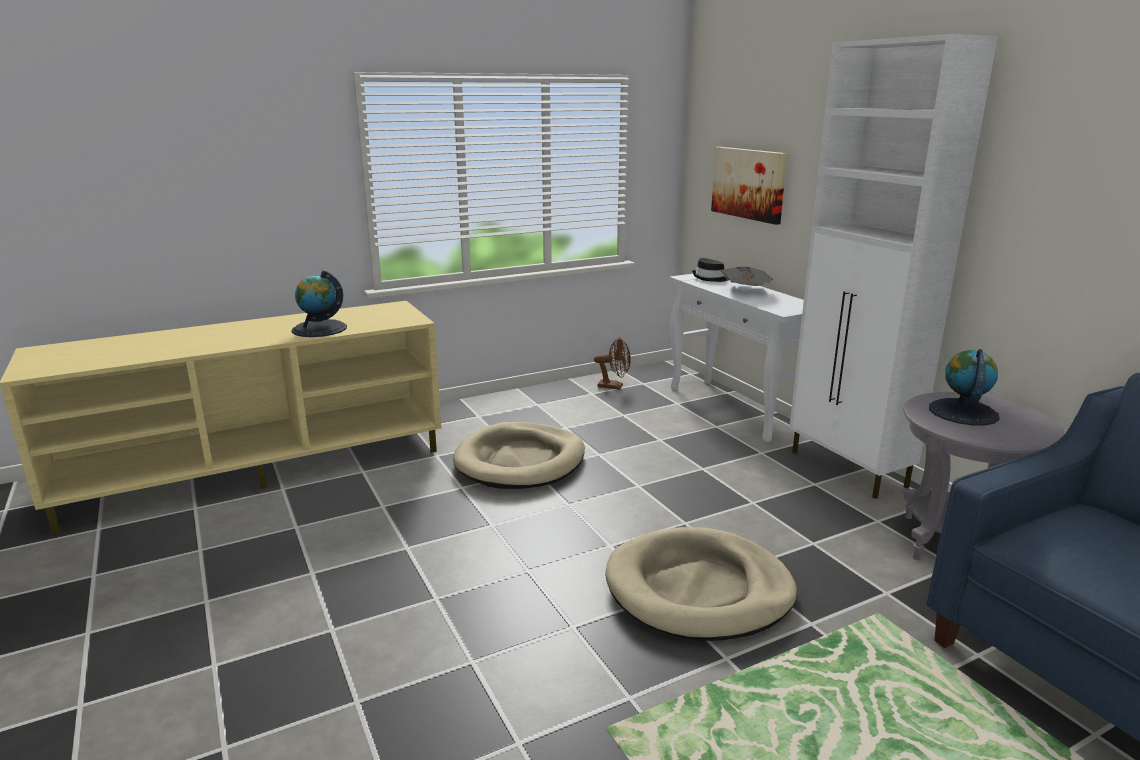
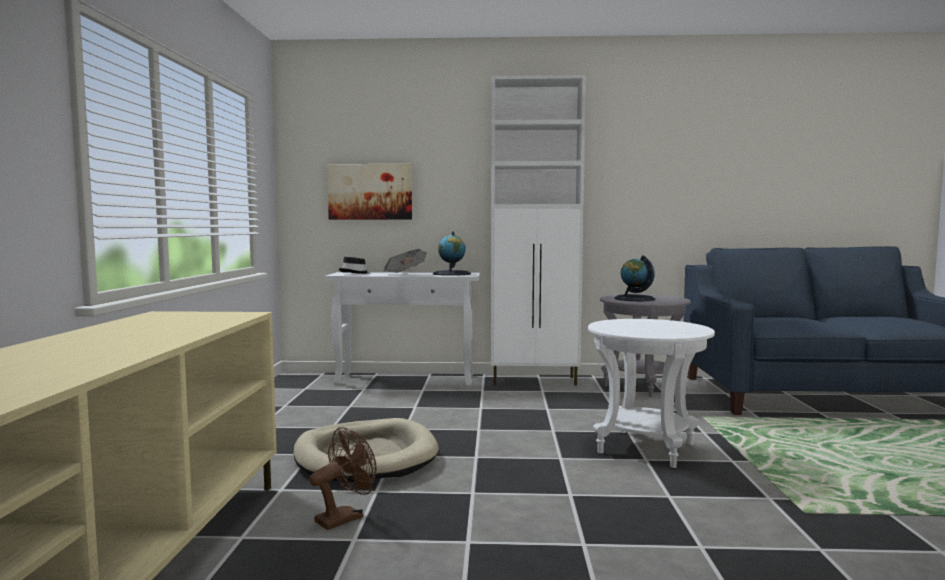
camera: 60 degrees left, 15 degrees down
globe [292,270,347,337] -> globe moved to [433,232,471,276]
brown fan [594,337,631,390] -> brown fan moved to [309,427,377,530]
beige dog bed [605,527,797,641] -> white side table [588,319,715,468]

